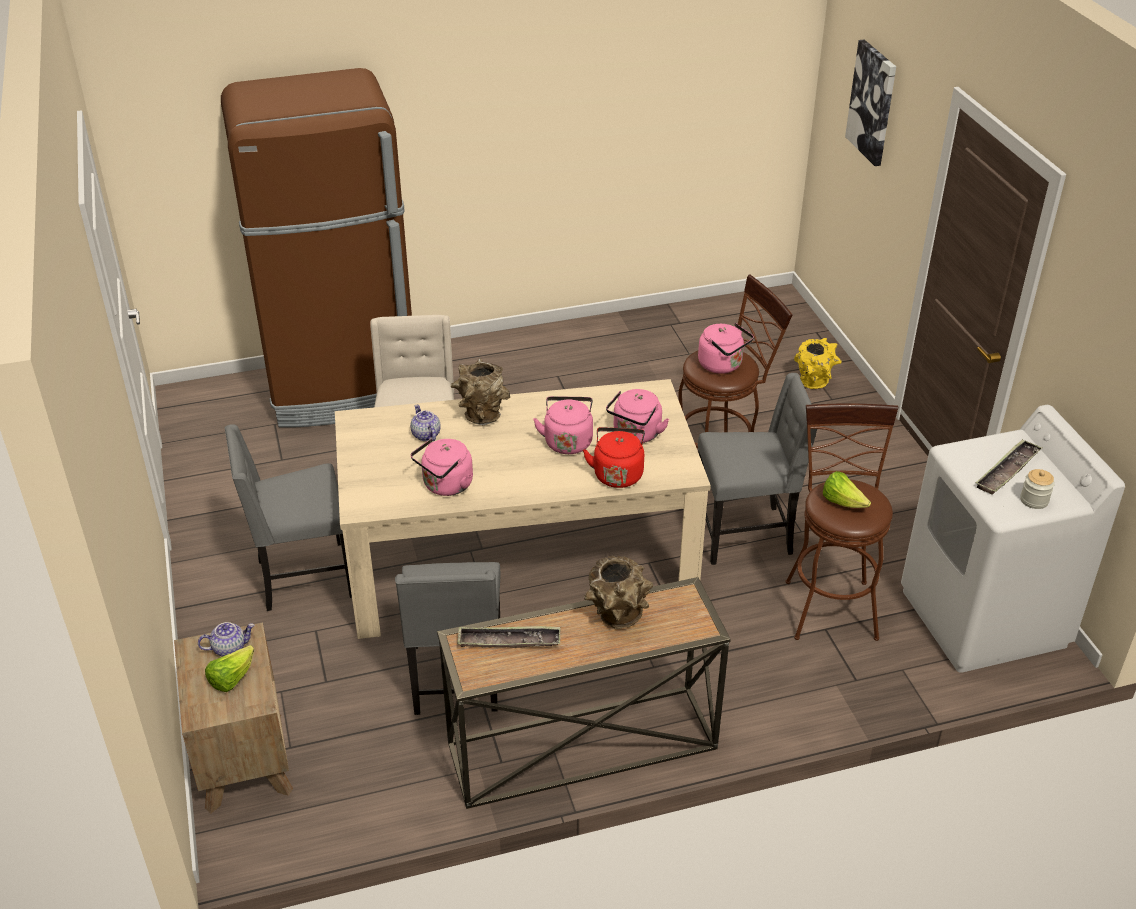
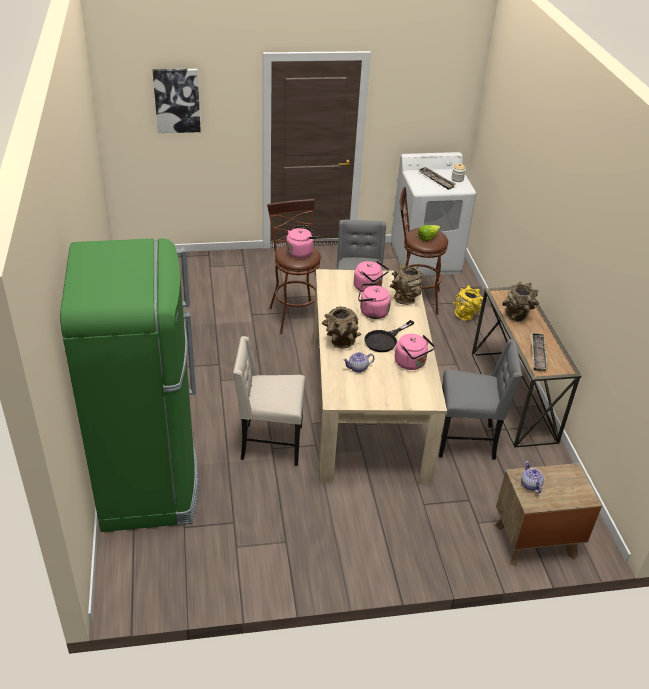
camera: 85 degrees left, 0 degrees up
lettuce [205,645,254,692] -> none
brown fridge [221,68,412,427] -> green fridge [60,238,199,532]
grey chair [225,424,352,611] -> none
red kettle [583,427,645,488] -> brown vase [390,264,424,305]
yellow vase [794,338,842,389] -> yellow vase moved to [452,285,483,321]
none -> black frying pan [364,320,414,352]

